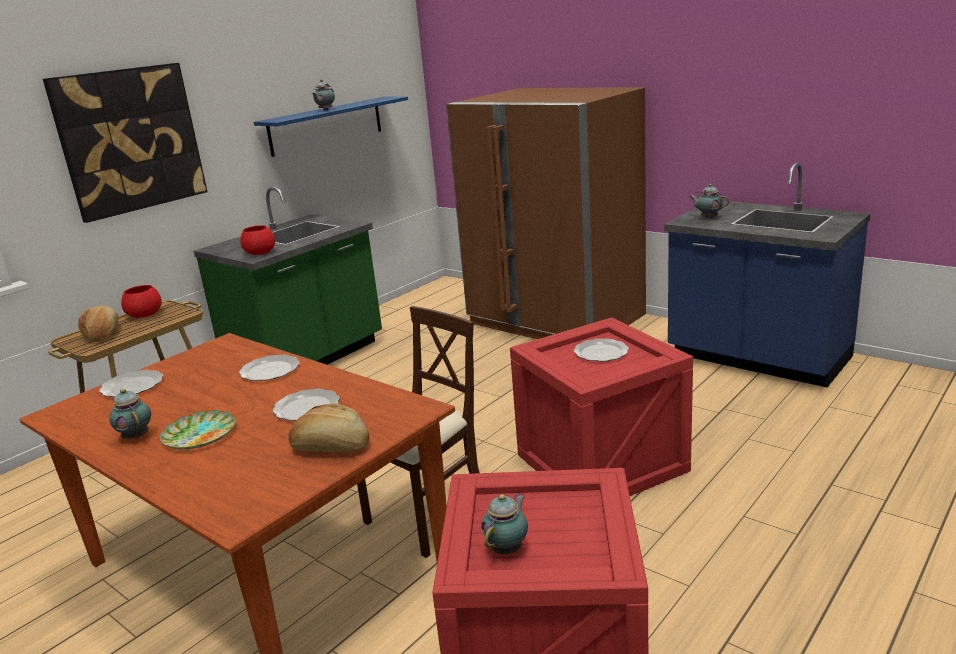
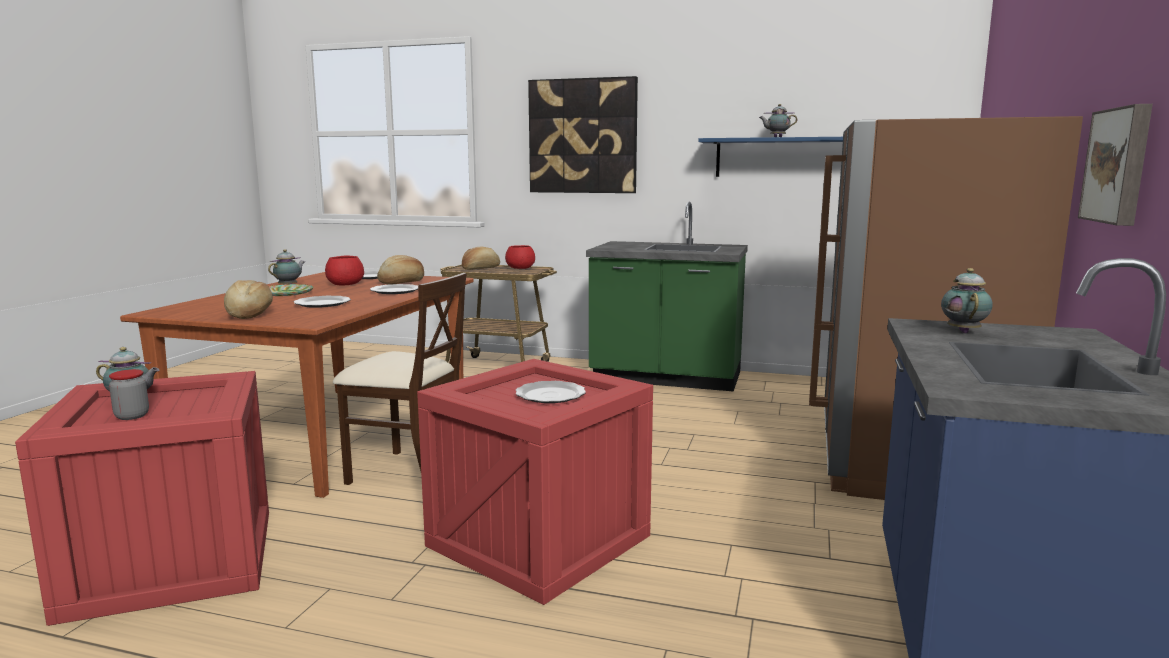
camera: 65 degrees right, 10 degrees down
red bowl [240,225,275,255] -> red bowl moved to [325,255,364,285]
none -> jar [109,369,149,420]
none -> bread [377,255,424,284]
none -> picture [1078,104,1153,226]

